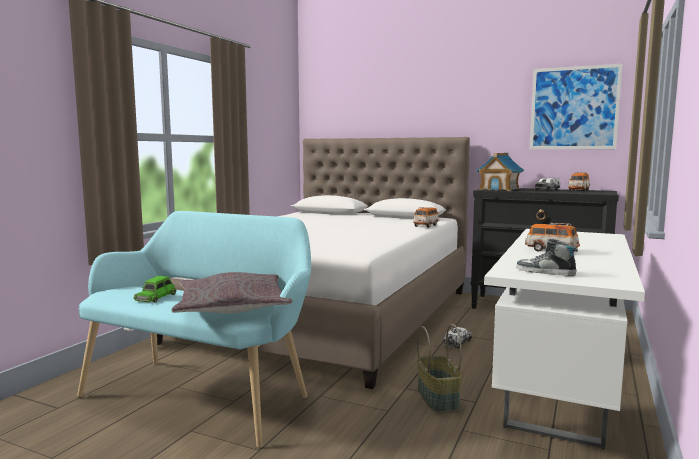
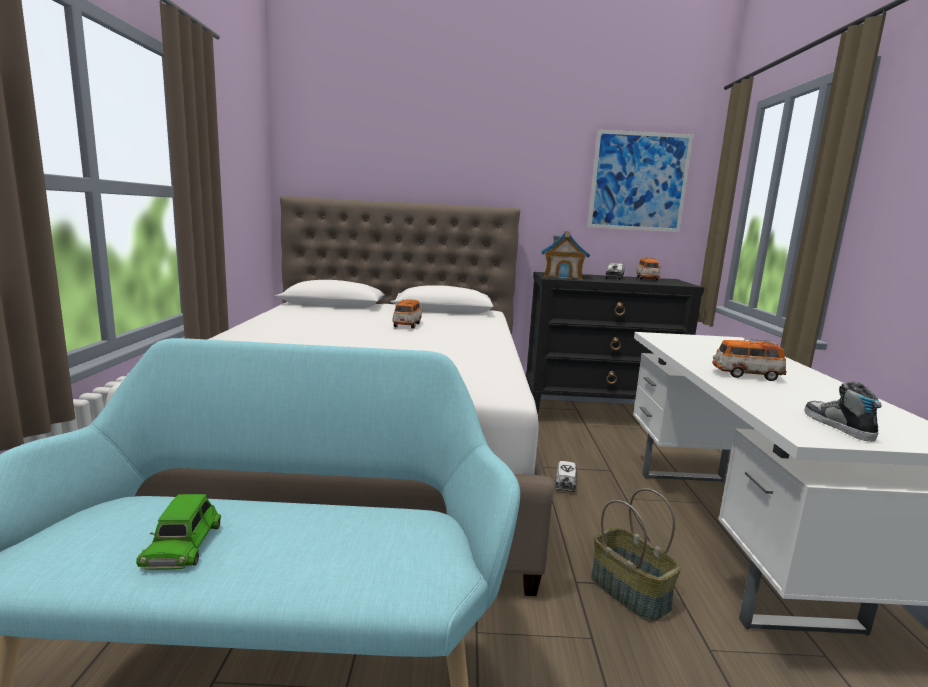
camera: 25 degrees left, 5 degrees up
grey pillow [172,272,292,314] -> none
toy car [413,207,439,228] -> toy car moved to [392,299,422,329]
shoe [516,239,578,276] -> shoe turned 75 degrees clockwise [804,381,882,442]

